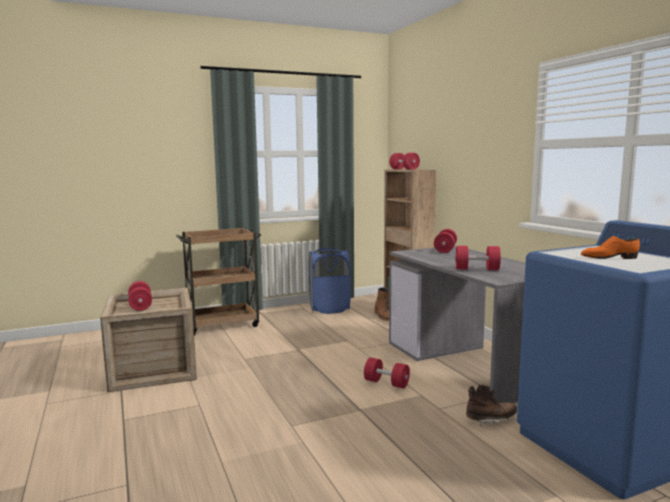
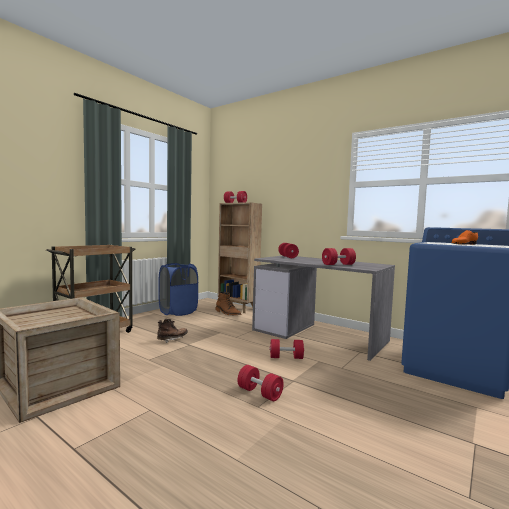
camera: 30 degrees left, 5 degrees down
red dumbbell [128,281,152,311] -> red dumbbell moved to [237,365,284,401]
brown boot [466,385,517,427] -> brown boot moved to [157,319,188,343]

